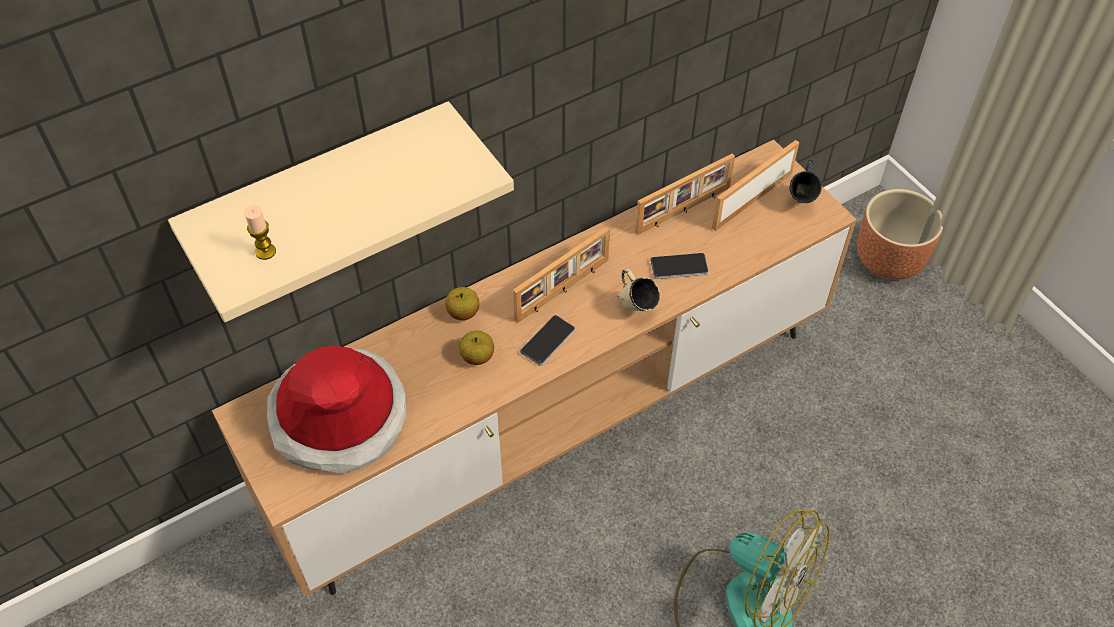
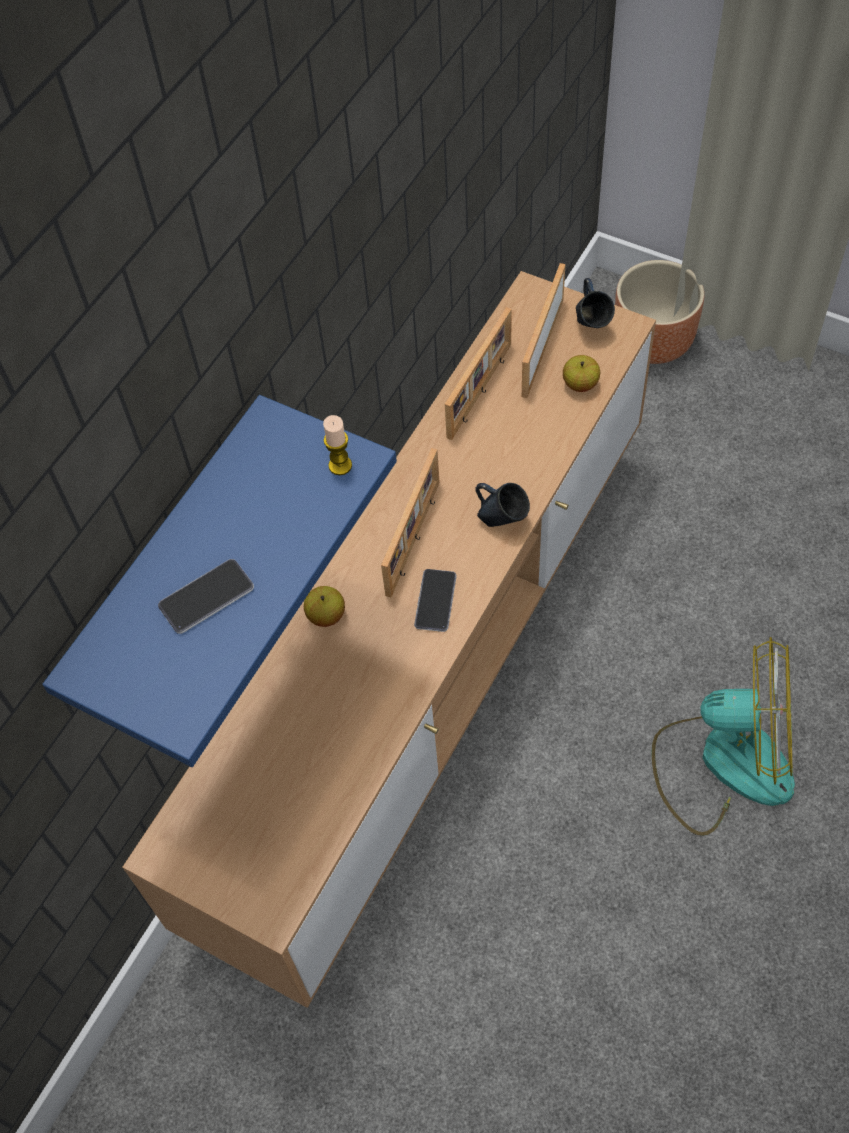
camera: 25 degrees left, 5 degrees up
beige shelf [168,101,514,322] -> blue shelf [42,395,397,767]
candle [244,205,276,260] -> candle moved to [323,415,352,475]
hat [267,345,407,474] -> none
apple [459,331,494,365] -> apple moved to [563,355,600,392]
beige mug [617,268,660,311] -> blue mug [475,483,530,527]
phone [650,253,709,279] -> phone moved to [158,559,254,634]

